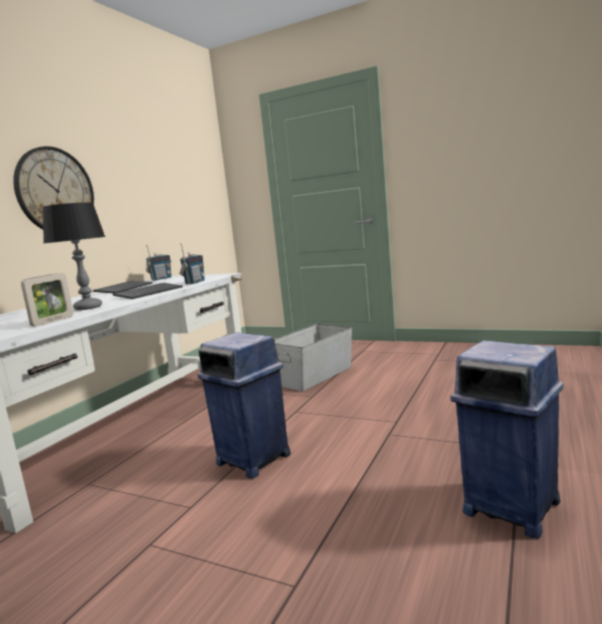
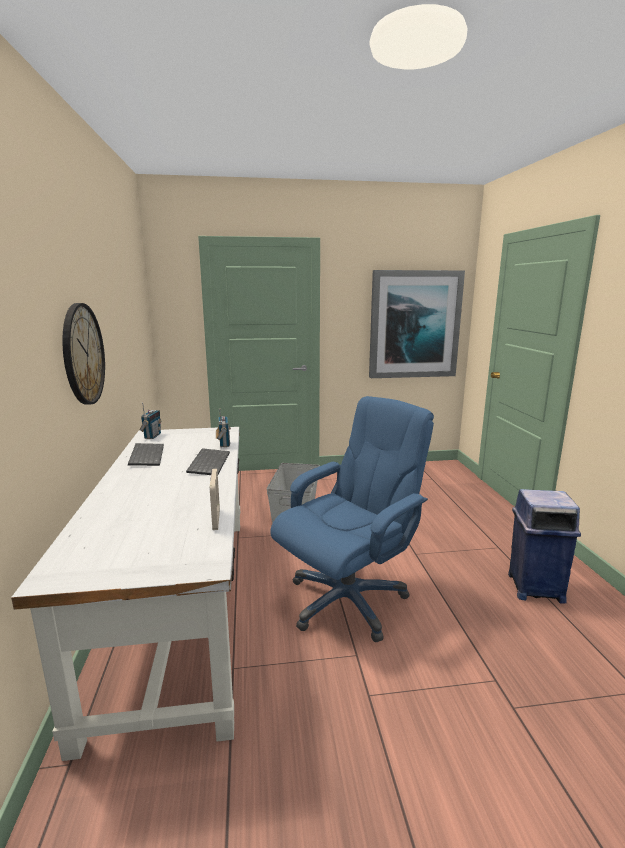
camera: 35 degrees left, 5 degrees up
table lamp [42,202,105,310] -> none
blue trash can [197,332,291,479] -> blue office chair [270,396,434,643]
none -> picture [369,270,465,378]

